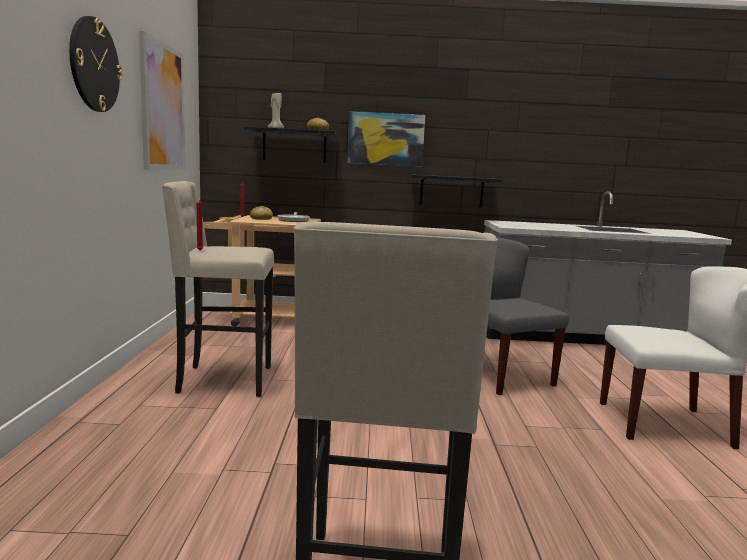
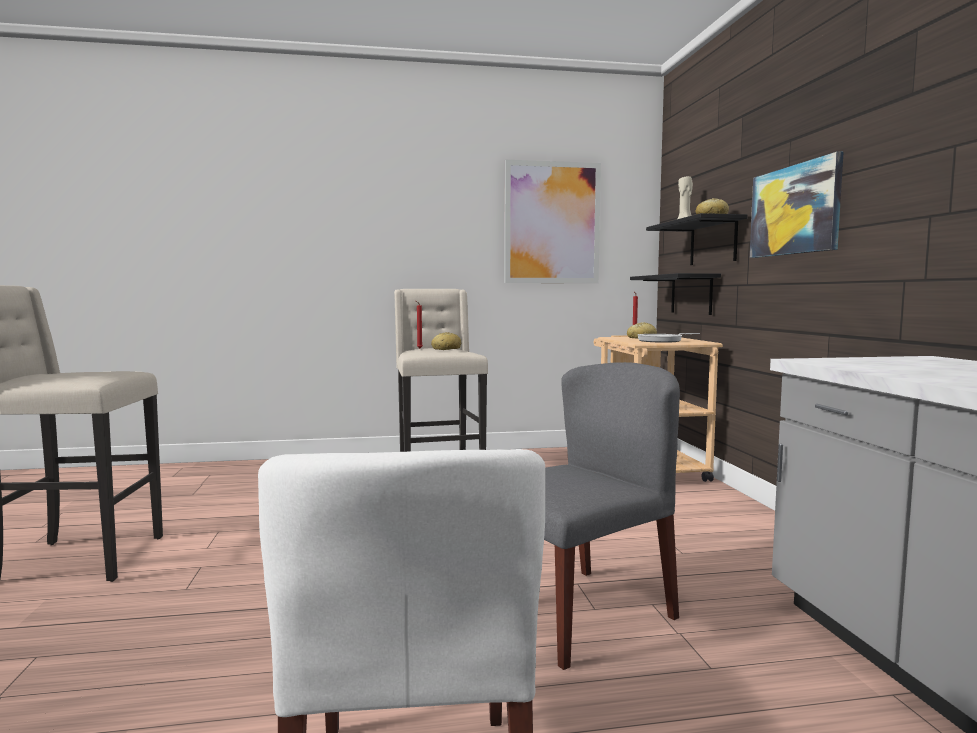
camera: 80 degrees right, 5 degrees down
wall clock [69,16,122,112] -> none
black shelf [410,174,502,208] -> black shelf moved to [630,273,721,315]
none -> bread [431,332,461,350]

